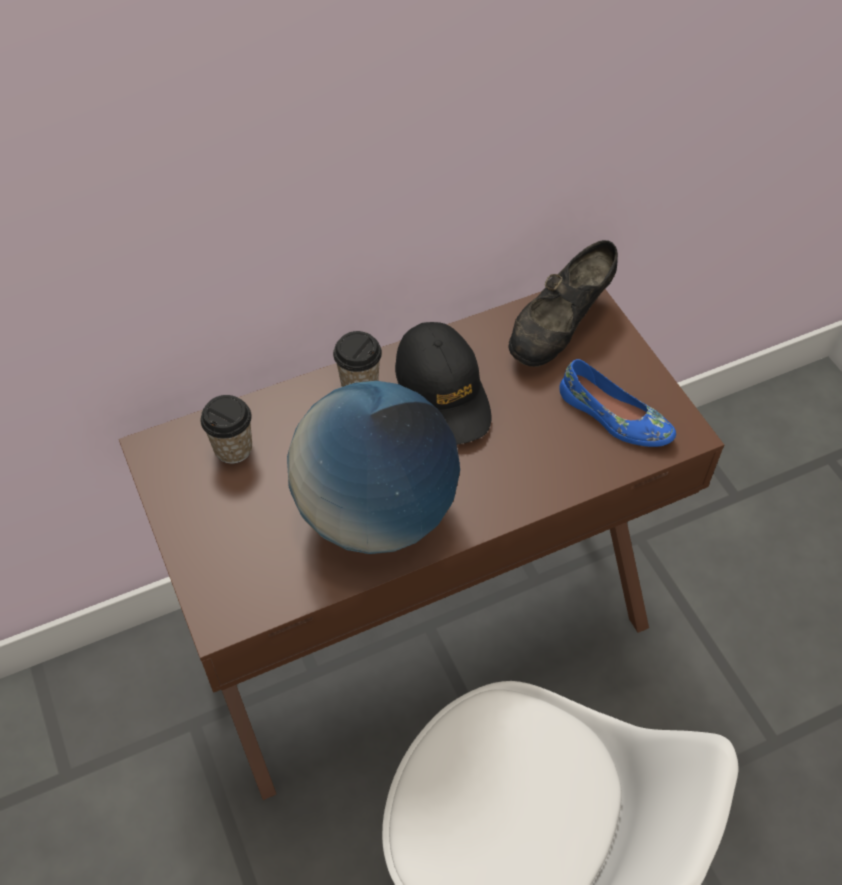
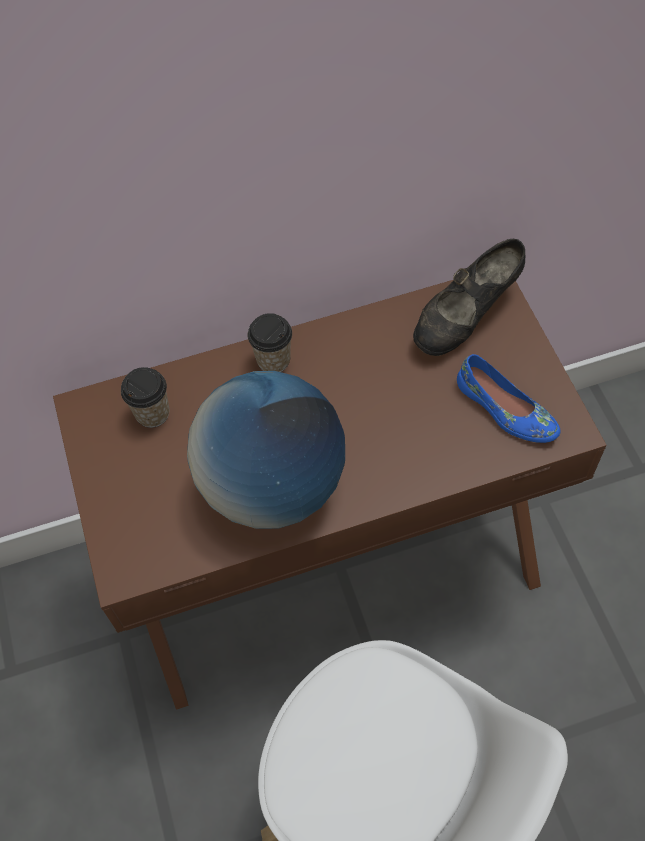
camera: 10 degrees right, 5 degrees up
black cap [395,322,491,444] -> none

